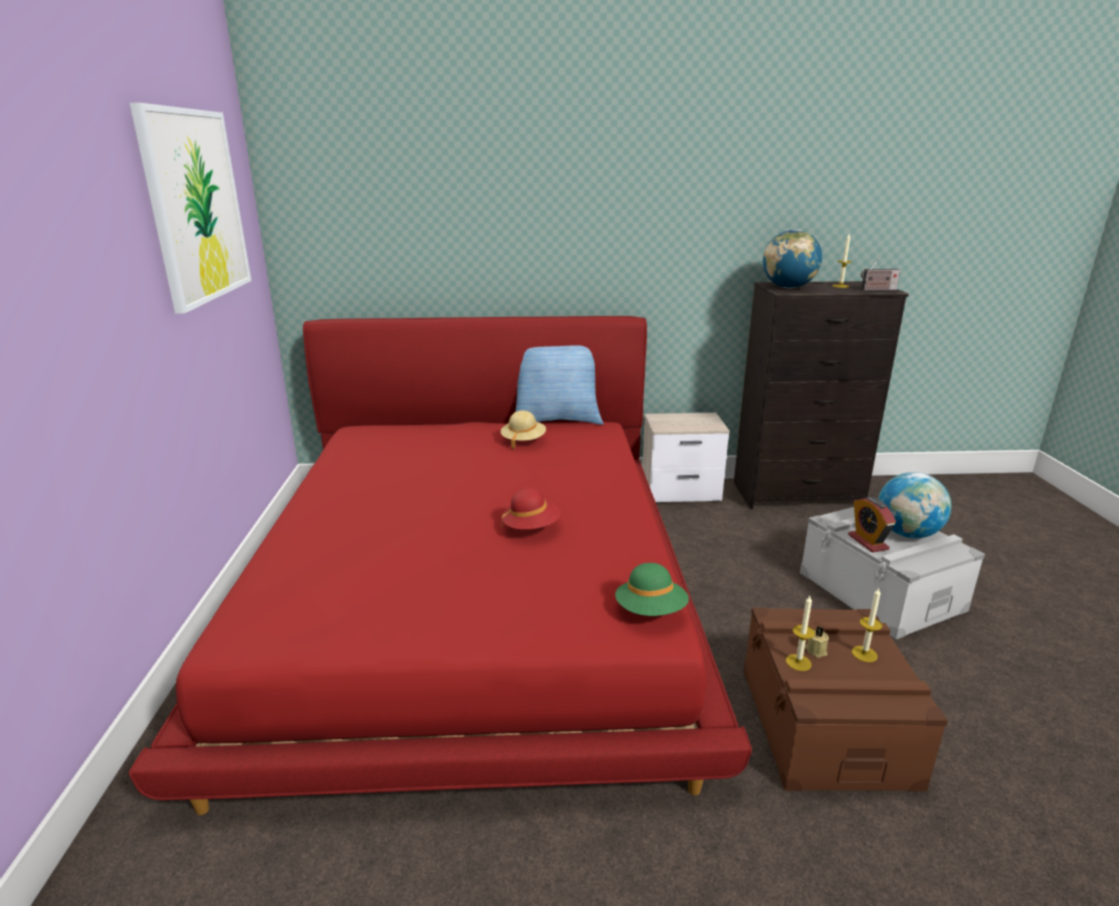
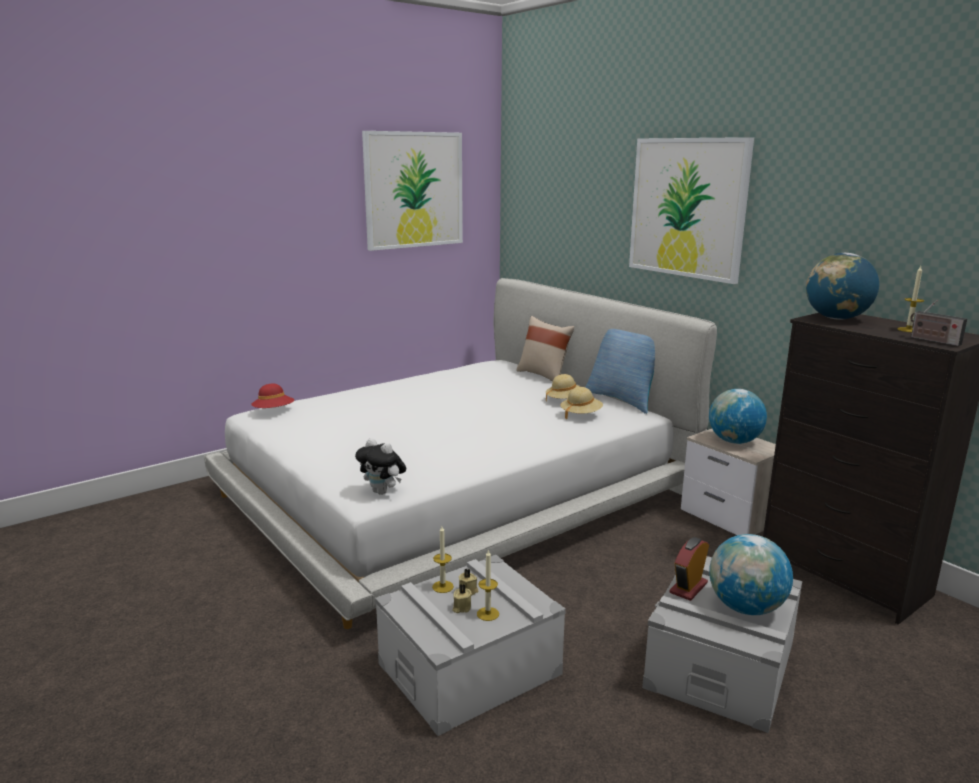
camera: 55 degrees right, 5 degrees down
red bed [129,316,752,815] -> white bed [204,278,717,629]
red hat [502,488,561,530] -> red hat moved to [251,384,294,408]
green hat [615,563,689,616] -> plush toy [355,438,406,495]
brown storage box [743,608,948,791] -> grey storage box [375,555,566,736]
none -> beige candle [452,584,472,613]
none -> beige pillow [516,316,574,381]
none -> beige hat [560,387,603,420]
none -> picture [629,137,754,284]
none -> globe [709,389,767,444]

